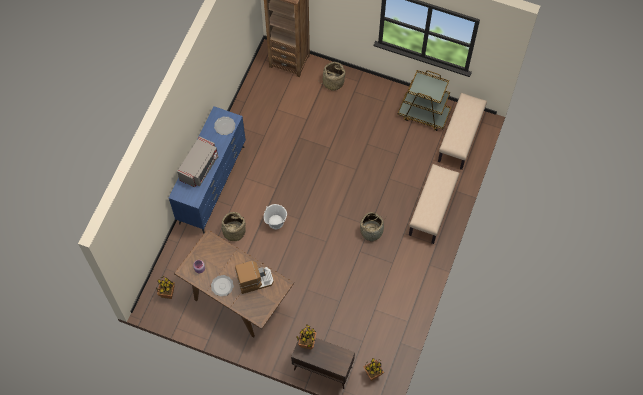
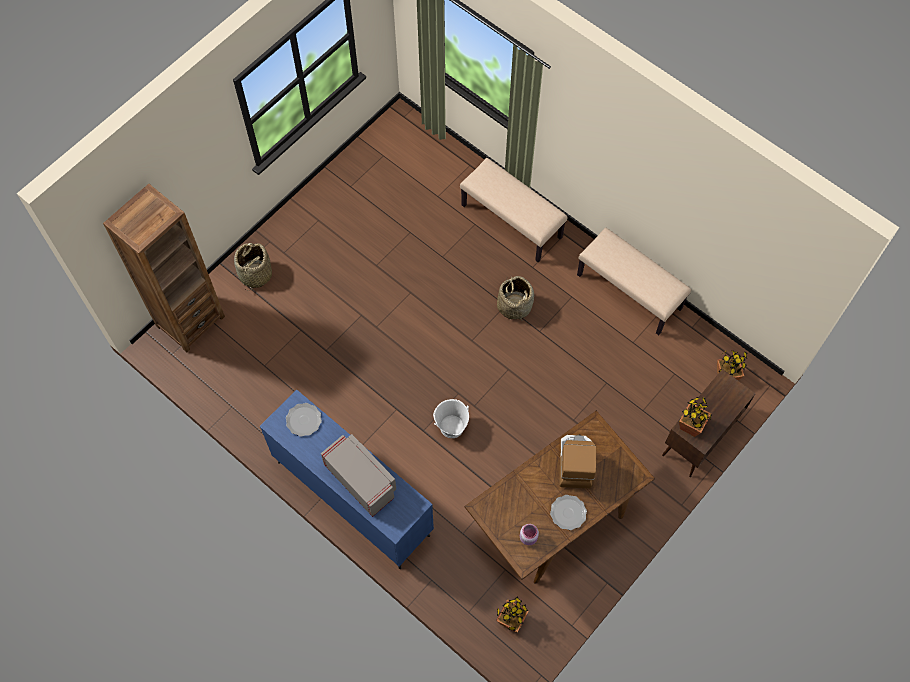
camera: 70 degrees left, 0 degrees up
basket [222,212,245,241] -> none
brown cart [397,70,451,131] -> none
beige bench [438,93,487,170] -> beige bench moved to [577,227,691,335]

